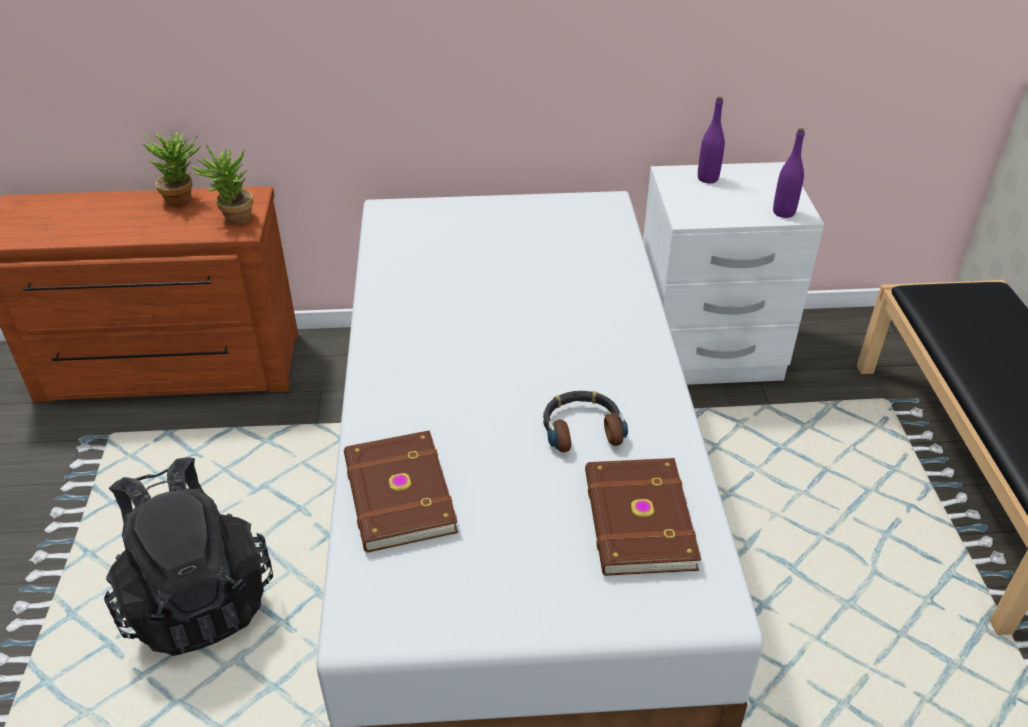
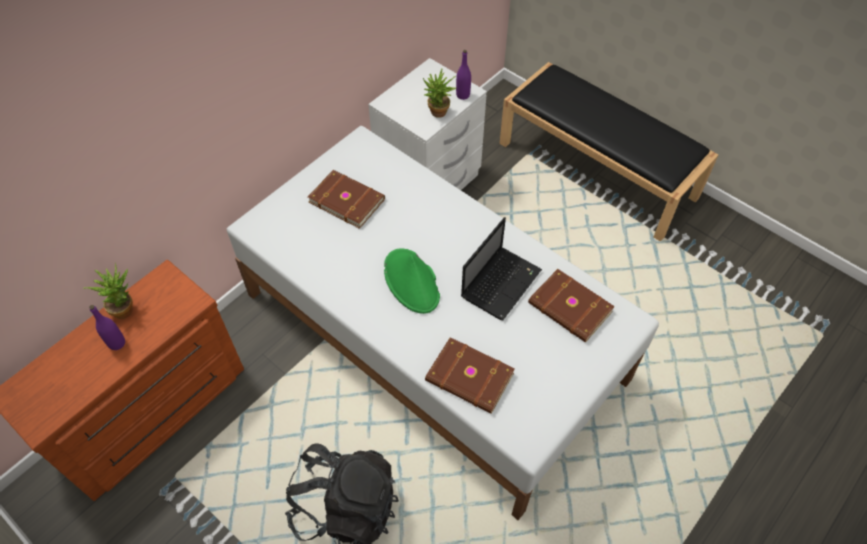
camera: 45 degrees left, 15 degrees up
potted plant [190,145,253,225] -> potted plant moved to [423,68,456,118]
headphones [543,391,628,452] -> laptop [461,217,542,320]
purple bottle [698,97,725,183] -> purple bottle moved to [89,305,125,350]
none -> brown book [308,170,385,229]
none -> green hat [384,249,440,314]

